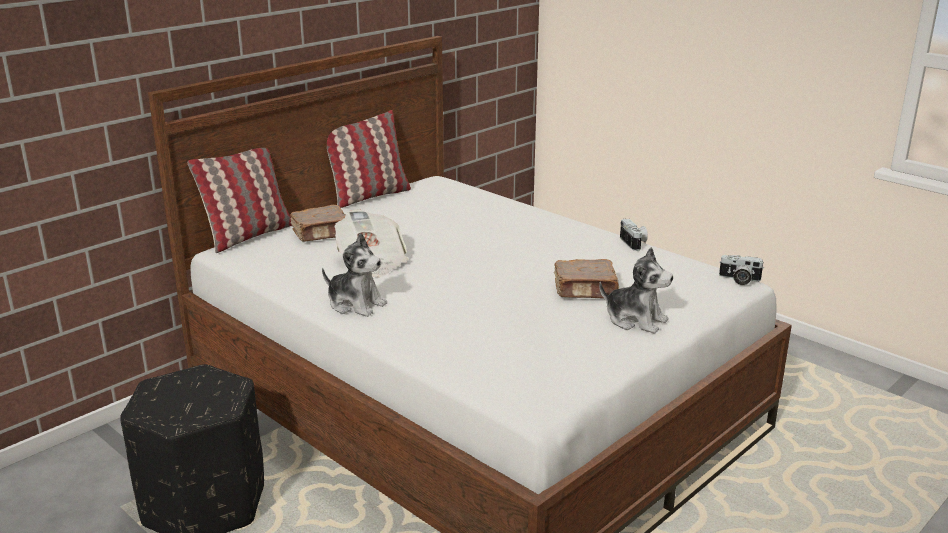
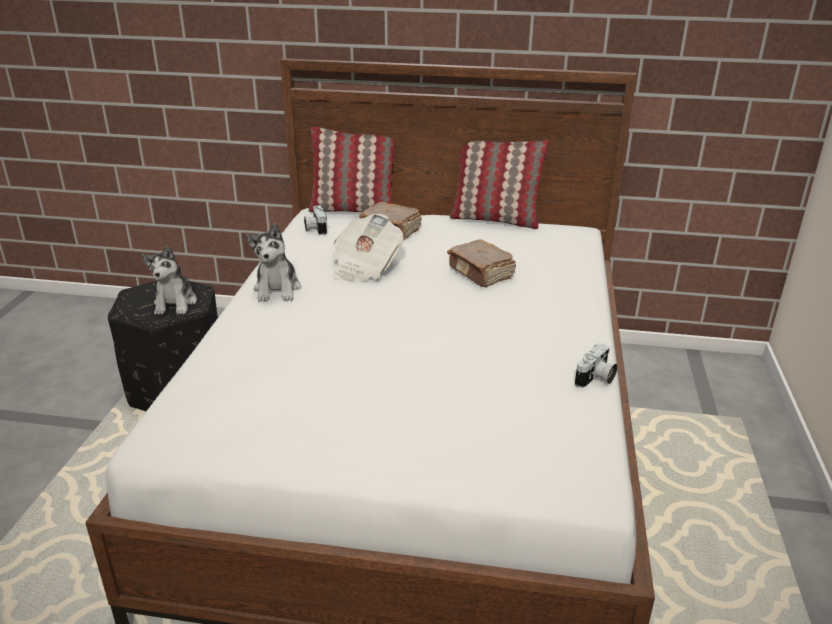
camera: 55 degrees right, 5 degrees up
brown book [554,259,620,299] -> brown book moved to [447,239,516,287]
plush toy [599,247,673,334] -> plush toy moved to [142,245,197,315]
camera [719,255,764,285] -> camera moved to [304,206,327,235]

